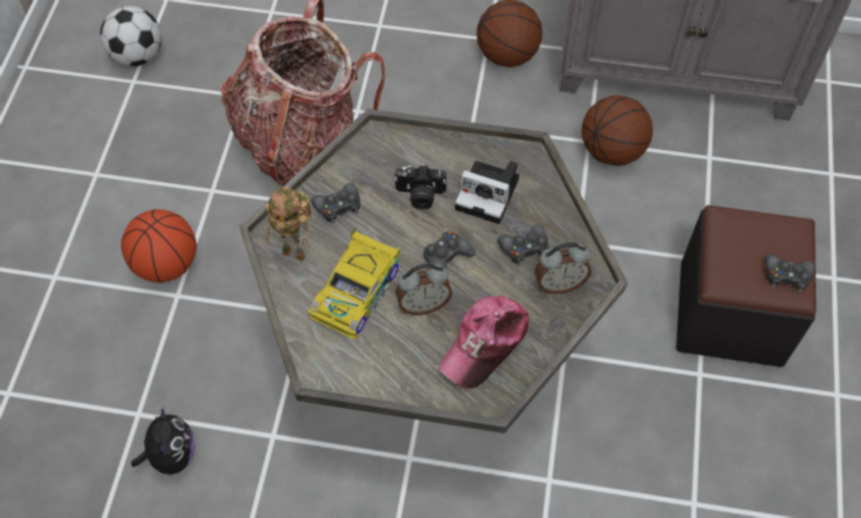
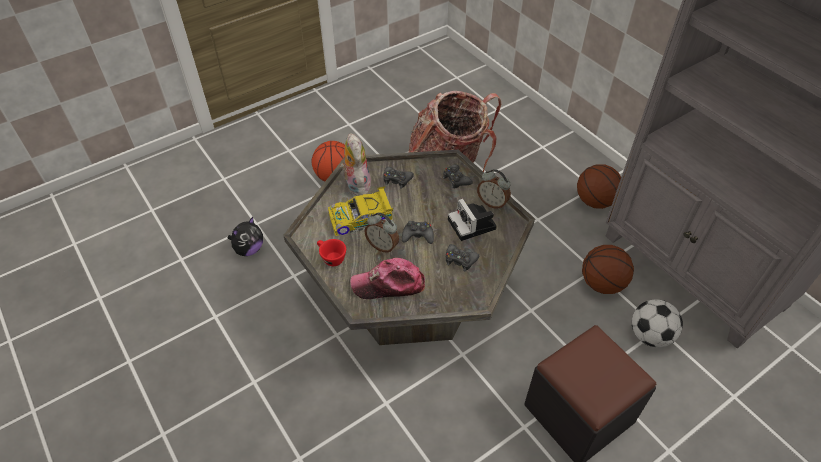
camera: 45 degrees right, 10 degrees down
football [100,6,162,66] -> football moved to [632,299,683,347]
toy robot [265,187,312,262] -> plush toy [340,133,371,196]
camera [394,165,447,210] -> none
alarm clock [535,242,591,294] -> alarm clock moved to [477,169,511,209]
black game controller [765,254,814,293] -> black game controller moved to [443,164,473,188]
none -> red cup [317,239,346,266]

